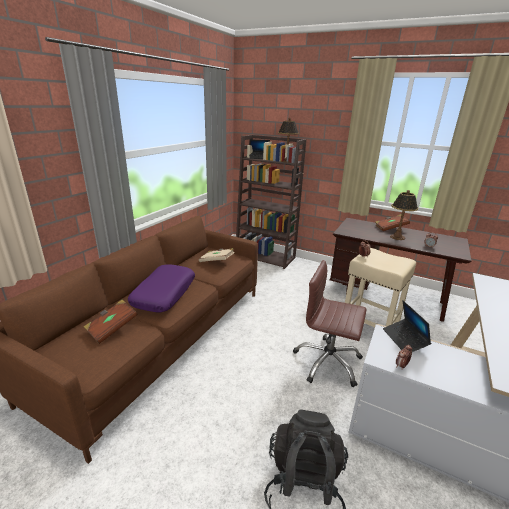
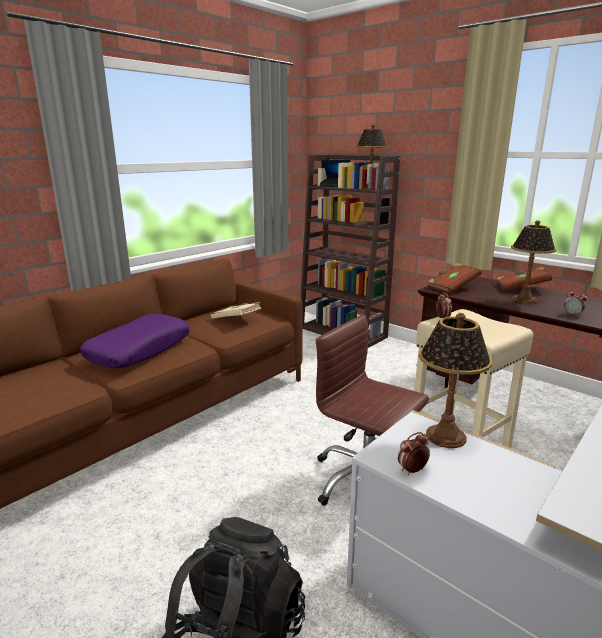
camera: 15 degrees right, 5 degrees down
brown book [84,300,138,344] -> brown book moved to [428,263,482,293]
laptop [383,300,431,352] -> table lamp [418,313,492,448]

